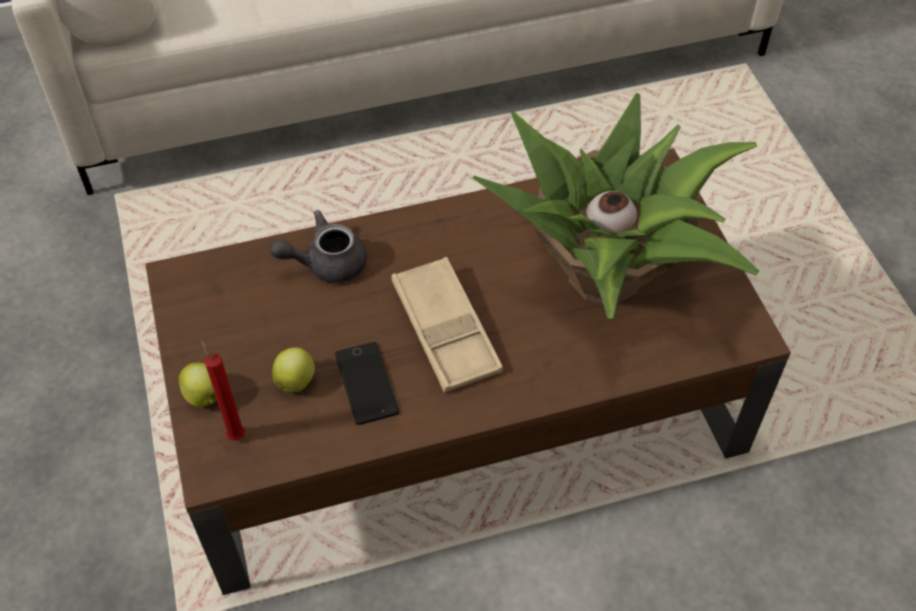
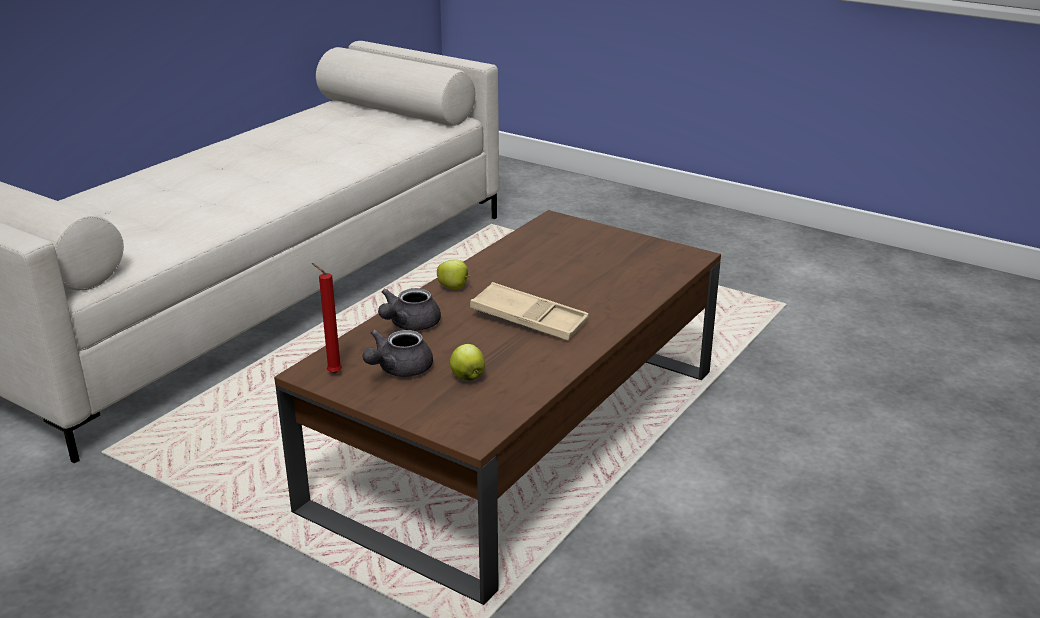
camera: 40 degrees left, 25 degrees down
apple [178,363,217,407] -> apple moved to [437,259,471,289]
red candle [201,339,245,441] -> red candle moved to [312,263,342,374]
phone [335,342,399,425] -> none
potted plant [473,93,759,319] -> none
none -> grey teapot [362,330,433,377]

